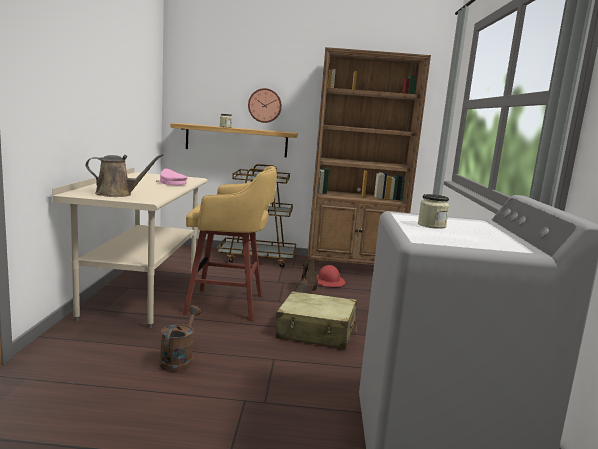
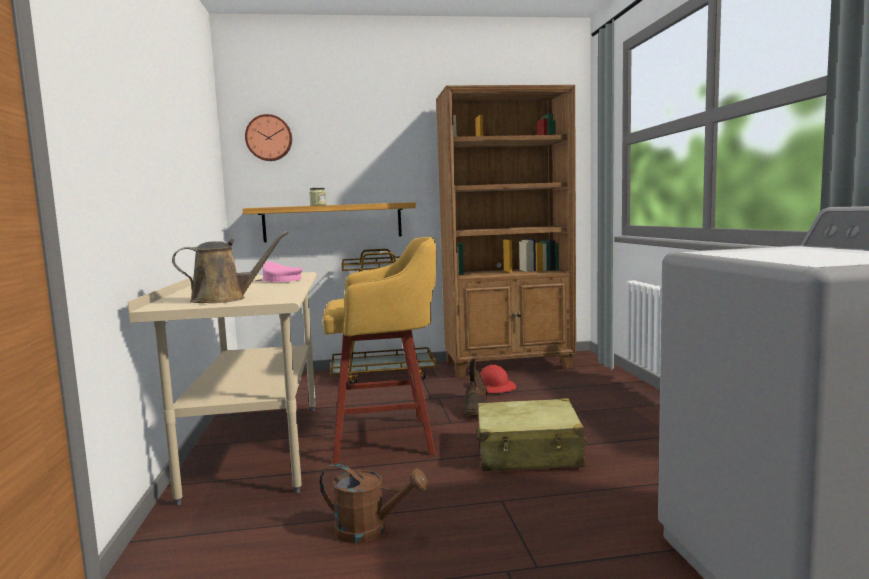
camera: 10 degrees left, 5 degrees down
brown watering can [159,306,201,372] -> brown watering can turned 105 degrees clockwise [320,463,428,543]
wall clock [248,88,282,123] -> wall clock moved to [245,114,292,161]
jar [418,194,449,229] -> none

